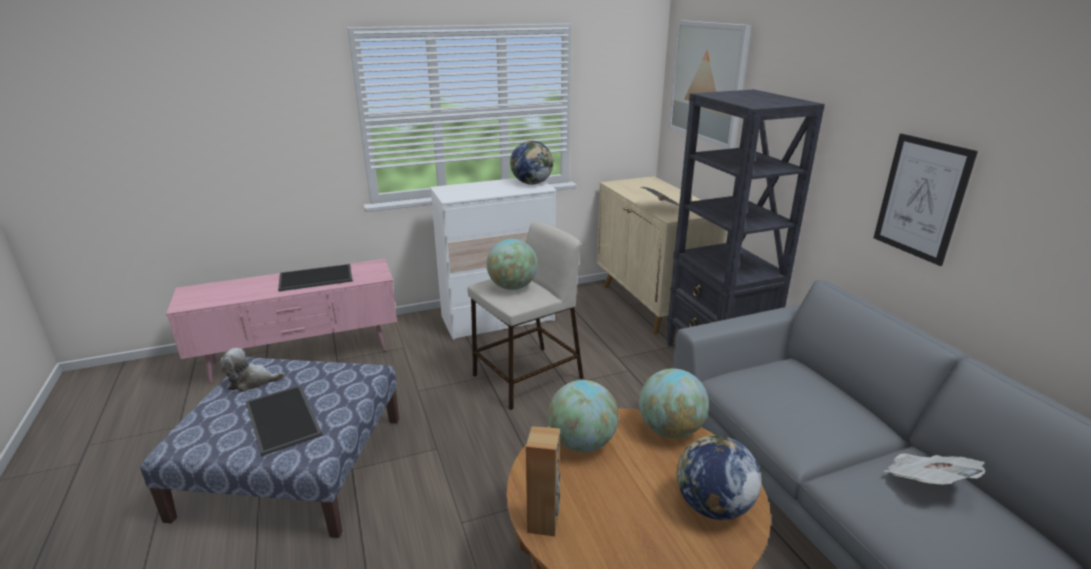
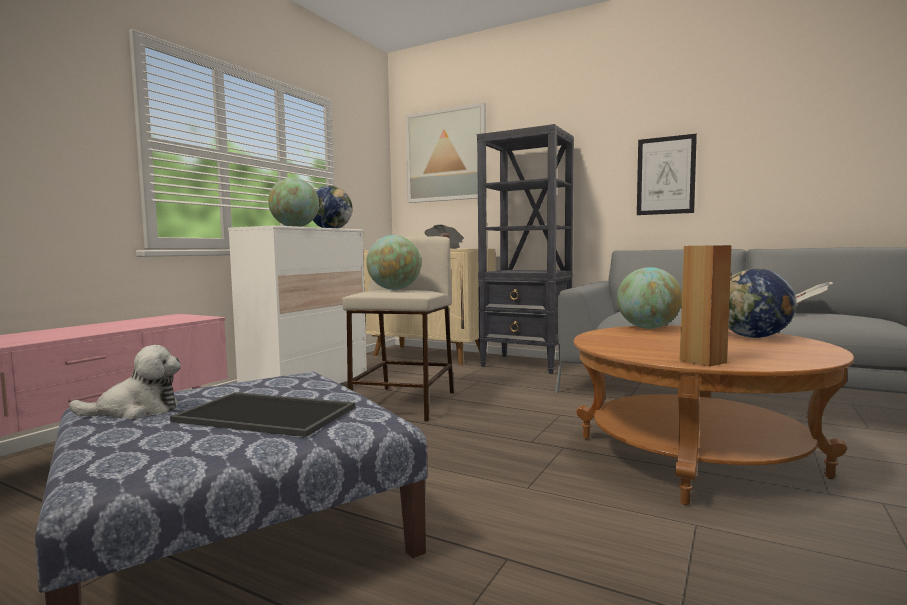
camera: 40 degrees left, 20 degrees down
plush toy [220,348,285,392] -> plush toy turned 150 degrees counterclockwise [69,345,181,420]
tray [278,264,353,291] -> none
globe [548,380,619,452] -> globe moved to [268,178,319,227]

